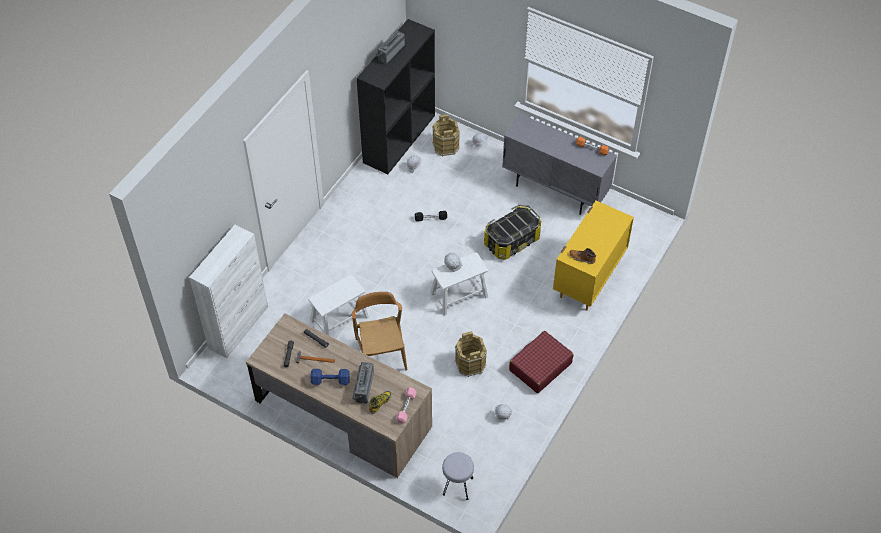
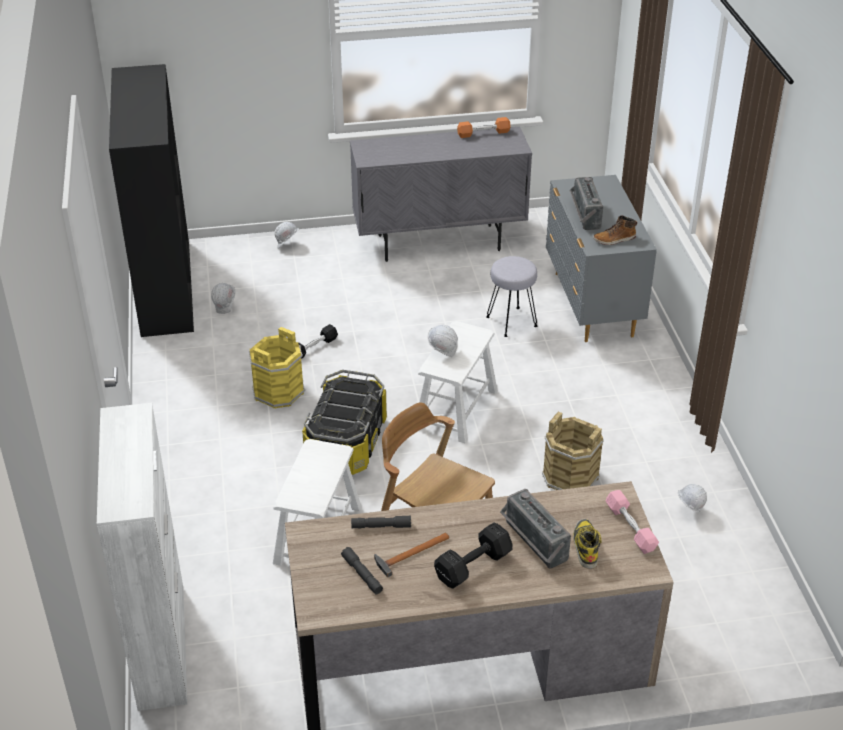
camera: 40 degrees left, 15 degrees down
blue dumbbell [311,369,350,385] -> black dumbbell [434,522,513,589]
radio [375,31,405,64] -> radio moved to [569,177,603,230]
brown bucket [432,114,460,156] -> none
grey stool [442,452,474,500] -> grey stool moved to [486,256,538,337]
storage box [484,205,541,260] -> storage box moved to [302,370,387,475]
red suitcase [509,331,573,393] -> none
yellow dresser [553,201,634,310] -> grey dresser [546,175,657,342]
none -> yellow bucket [249,327,305,409]

